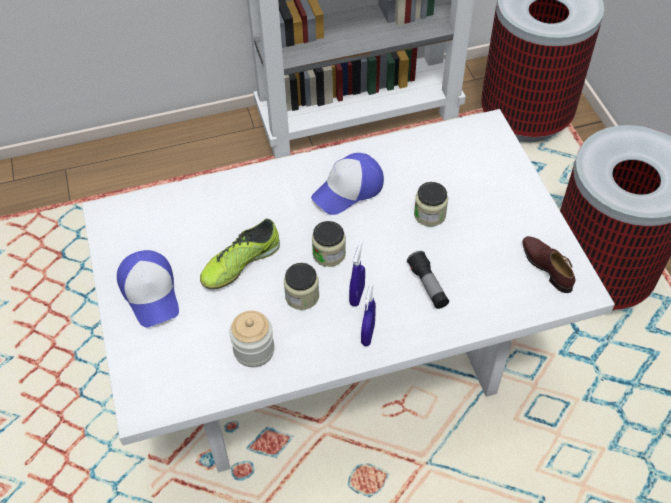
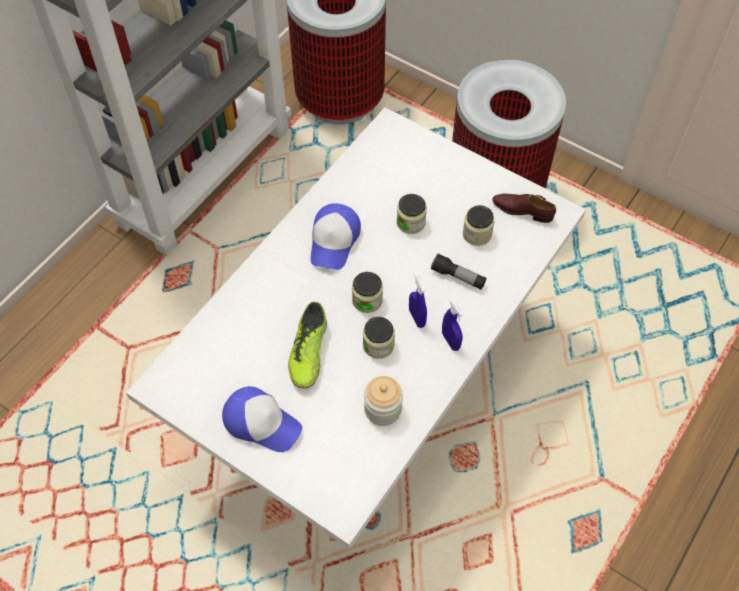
camera: 40 degrees left, 5 degrees up
none -> jar [463,205,494,246]

